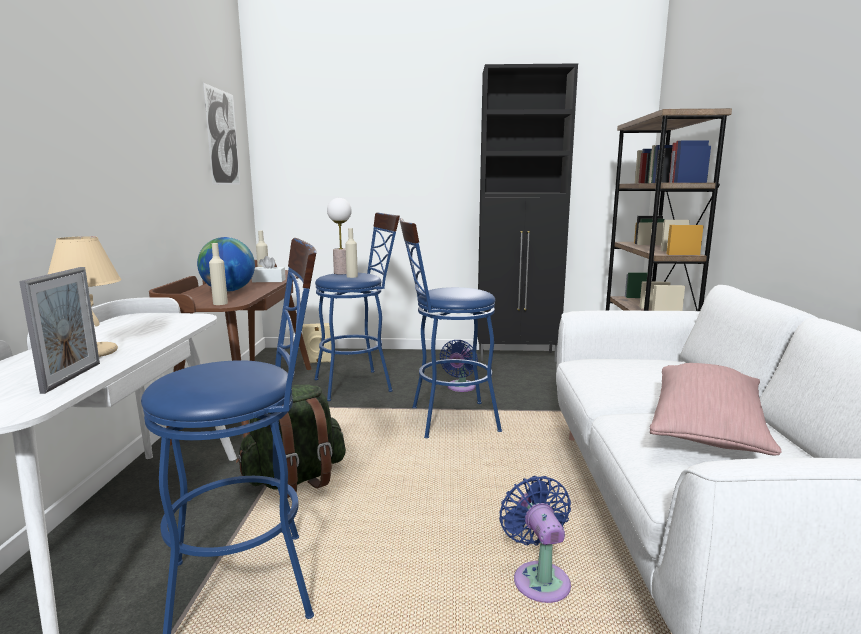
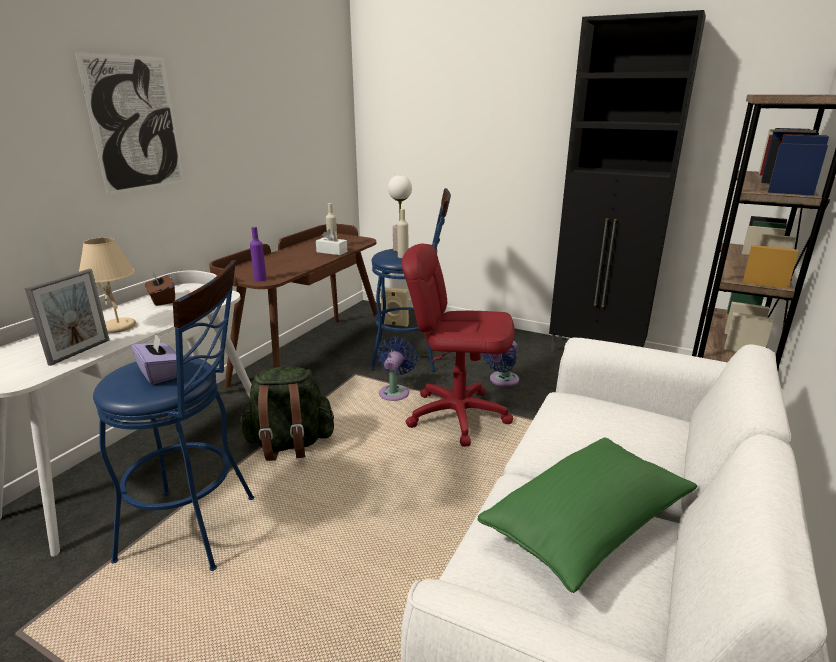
camera: 25 degrees right, 10 degrees up
globe [197,237,255,292] -> none
picture [203,83,240,185] -> picture moved to [75,52,184,195]
beige bottle [209,243,228,305] -> purple bottle [250,227,267,282]
blue stool [399,218,502,438] -> red office chair [402,244,515,447]
blue fan [499,476,571,603] -> blue fan moved to [377,337,417,401]
pink pillow [650,363,782,456] -> green pillow [477,437,698,593]
none -> purple tissue box [131,334,177,385]
none -> brown tissue box [145,271,175,306]

